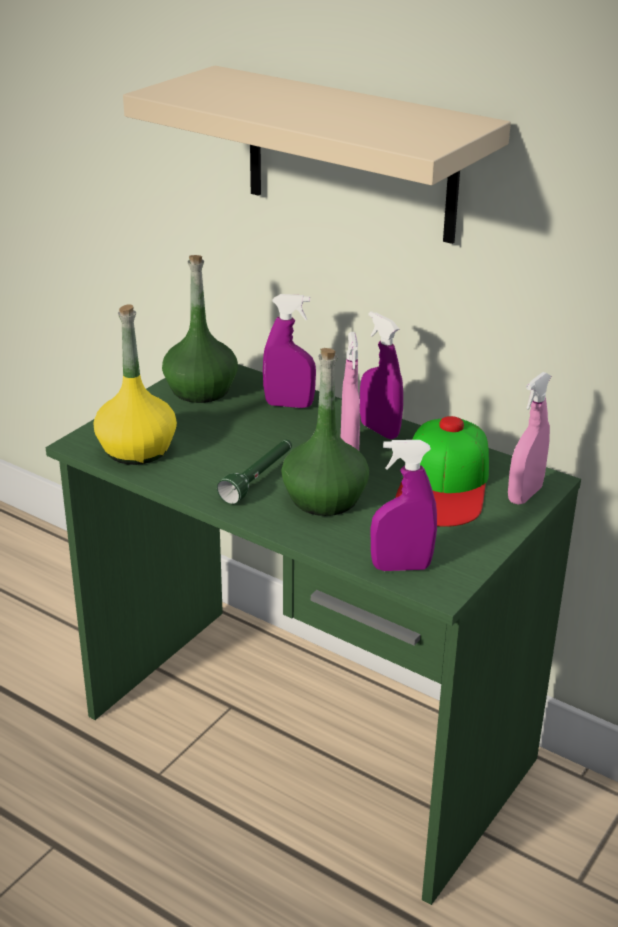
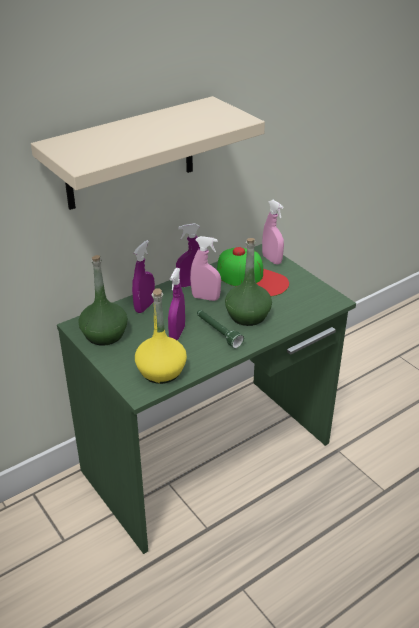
camera: 70 degrees left, 5 degrees up
purple spray bottle [371,440,437,571] -> purple spray bottle moved to [168,268,185,340]

